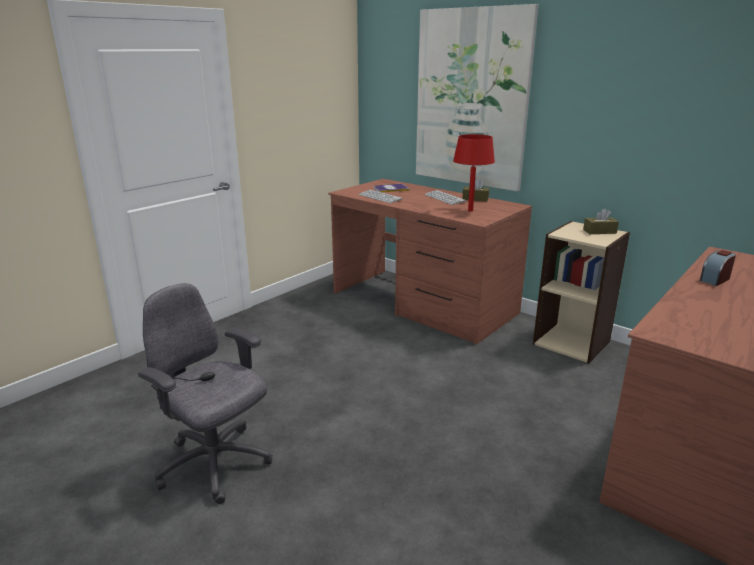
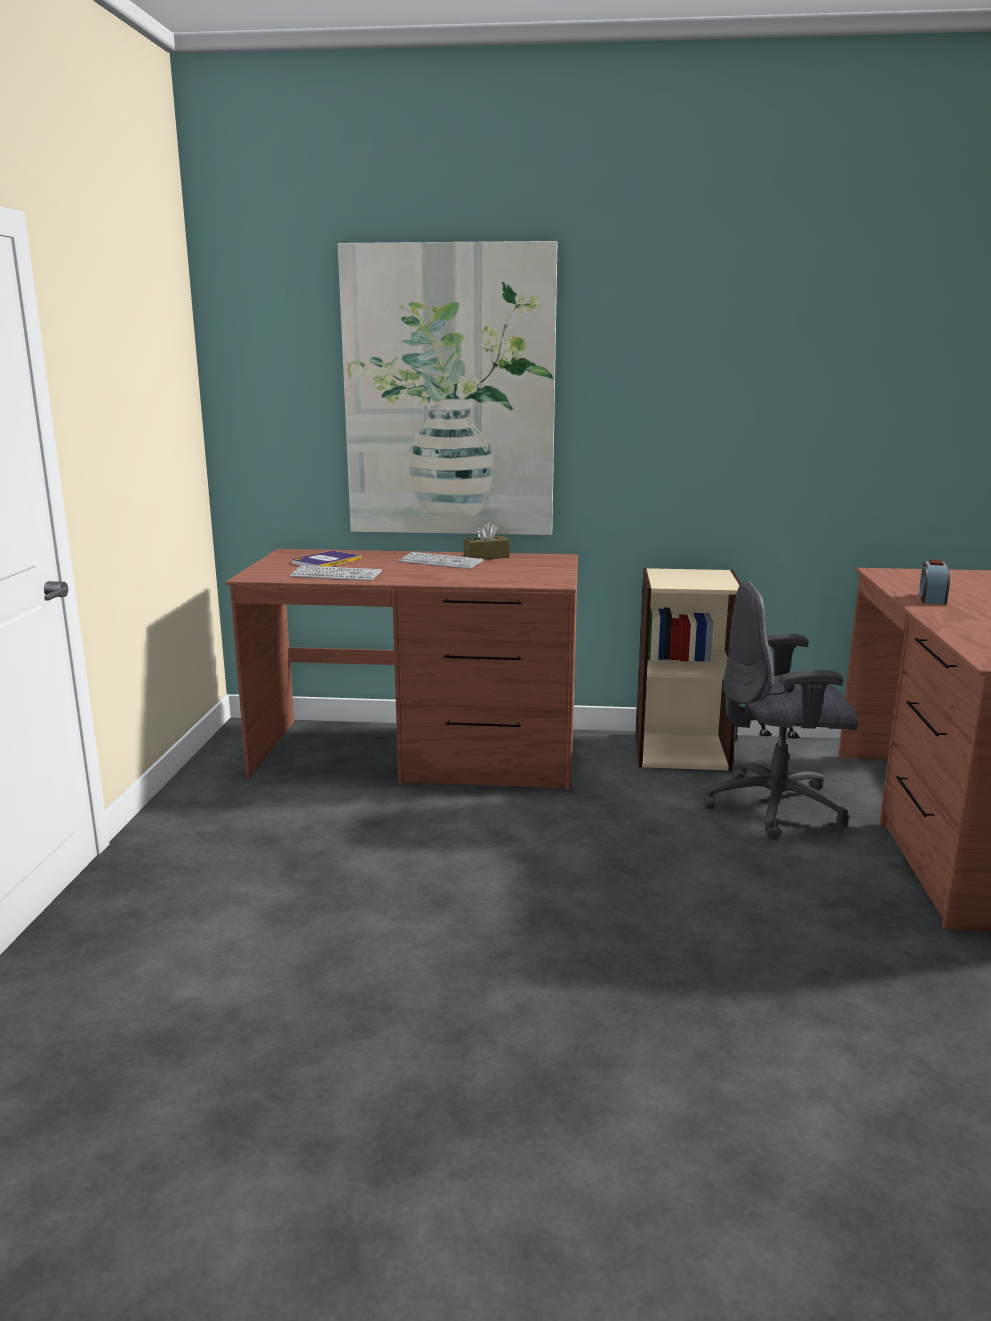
camera: 35 degrees left, 5 degrees down
grey office chair [138,283,273,504] -> grey office chair moved to [704,581,858,840]
red table lamp [453,134,495,211] -> none
brown tissue box [583,208,619,234] -> none

